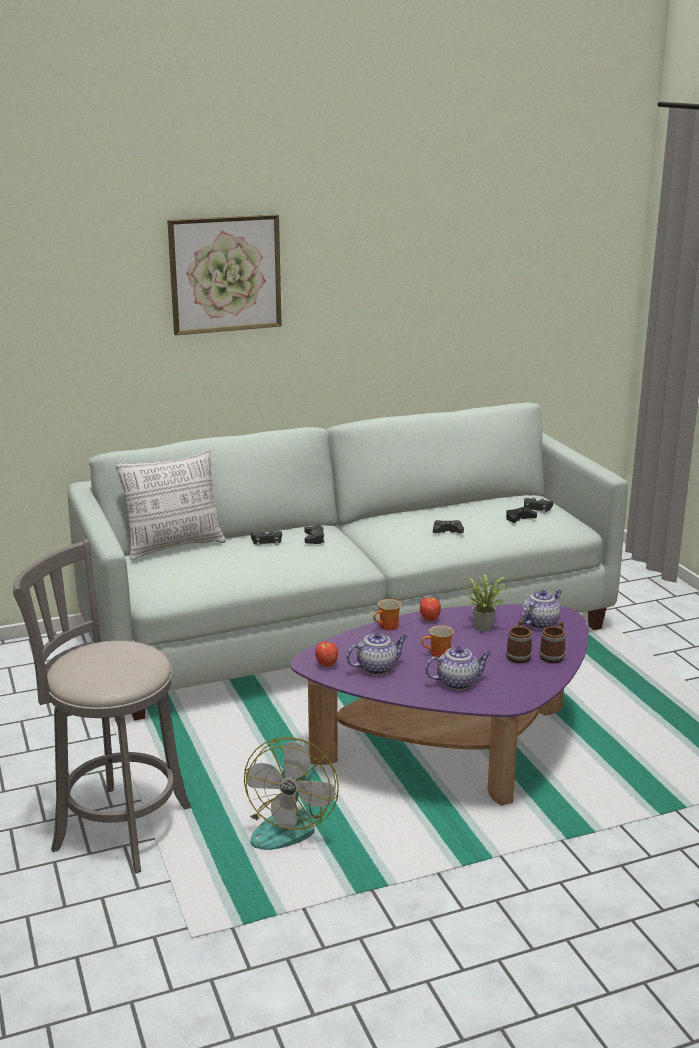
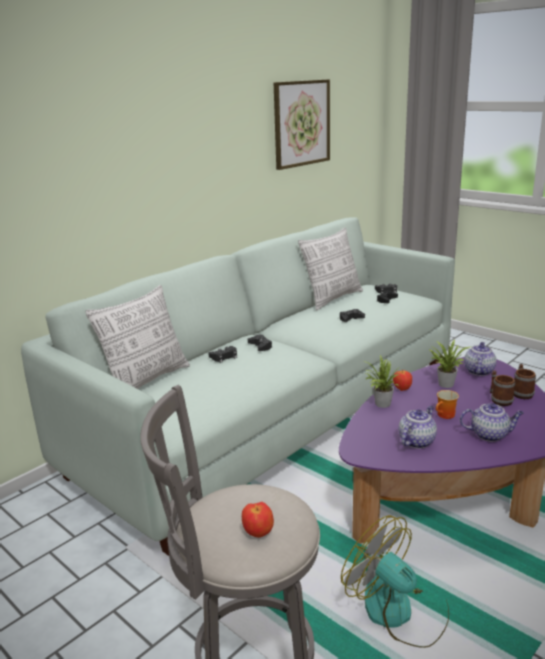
camera: 25 degrees left, 0 degrees up
picture [167,214,282,335] -> picture moved to [274,79,330,170]
fan [244,737,339,850] -> fan turned 150 degrees clockwise [341,515,449,648]
apple [315,642,338,667] -> apple moved to [242,502,274,537]
mug [373,599,401,630] -> potted plant [363,355,399,408]
teapot [425,646,491,690] -> teapot turned 45 degrees clockwise [460,403,524,442]
none -> pillow [298,227,363,310]

